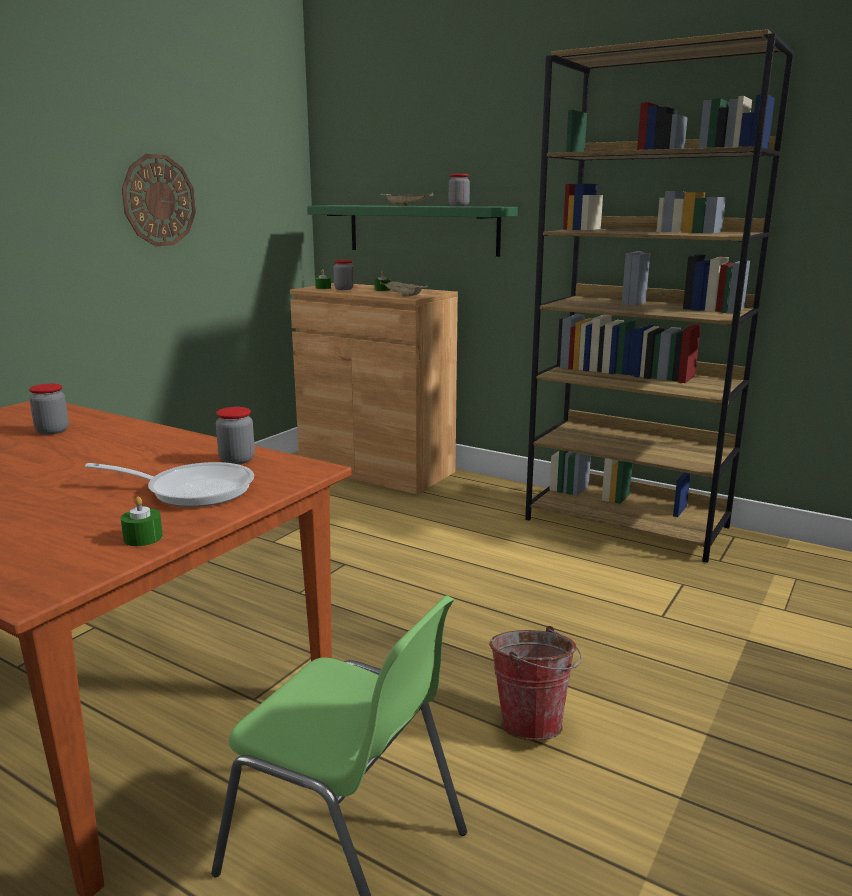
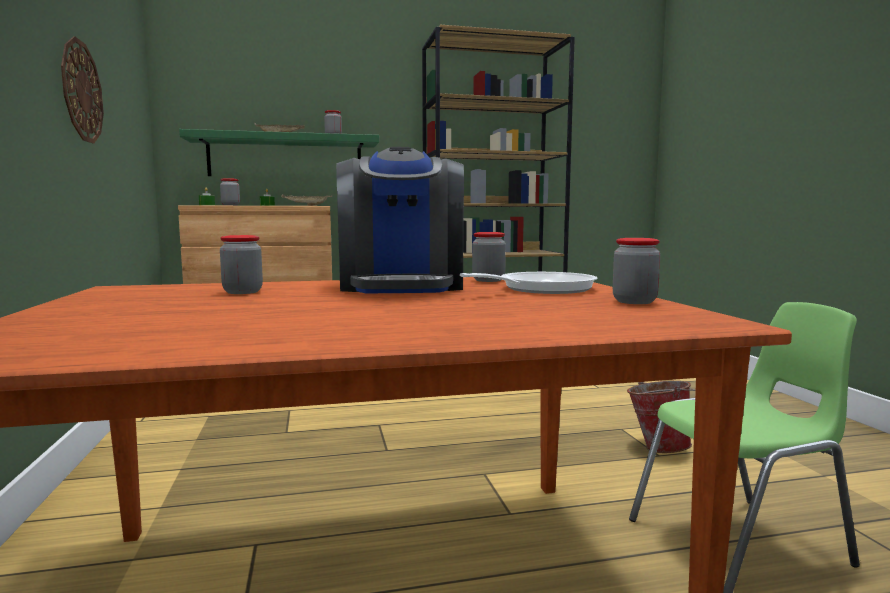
camera: 45 degrees left, 10 degrees down
green candle [121,496,163,546] -> jar [613,238,660,304]
none -> coffee machine [336,147,464,293]

